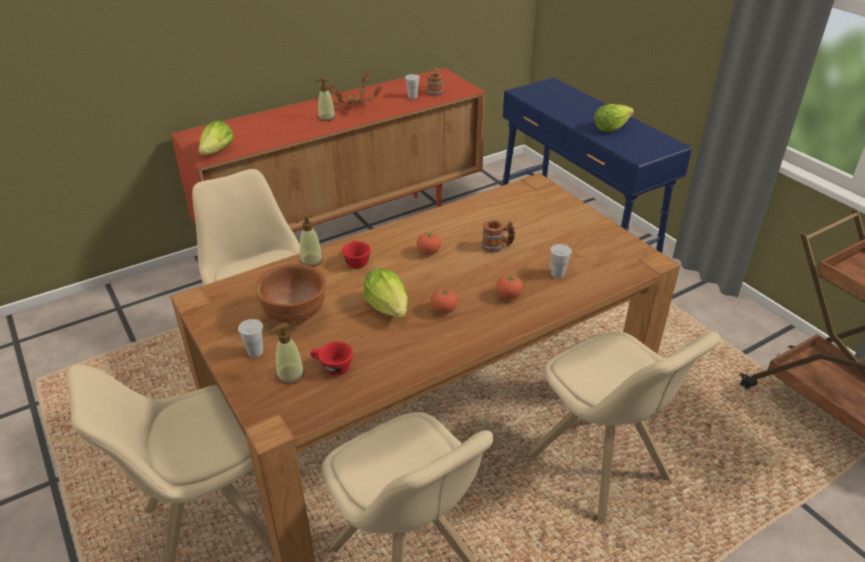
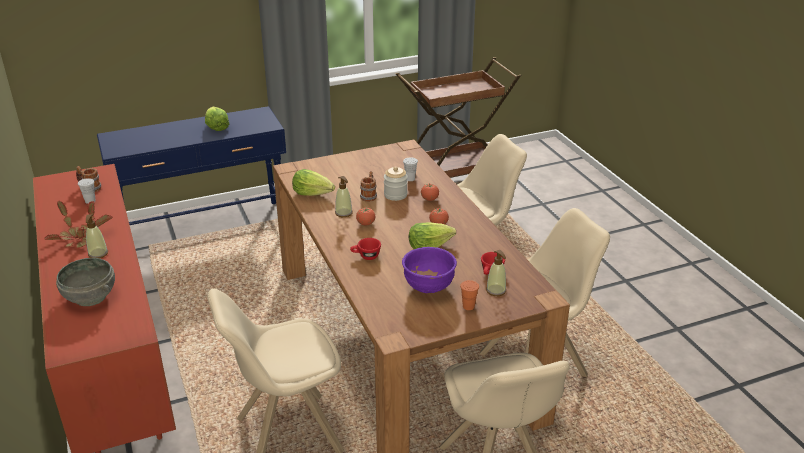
camera: 80 degrees left, 5 degrees down
lettuce [199,121,234,155] -> lettuce moved to [292,169,335,196]
white cup [238,319,263,357] -> orange cup [460,280,479,310]
brown bowl [255,264,326,324] -> purple bowl [402,247,457,293]
soap dispenser [295,214,323,267] -> soap dispenser moved to [335,176,353,217]
none -> grey bowl [56,258,115,306]
none -> jar [384,167,408,201]

